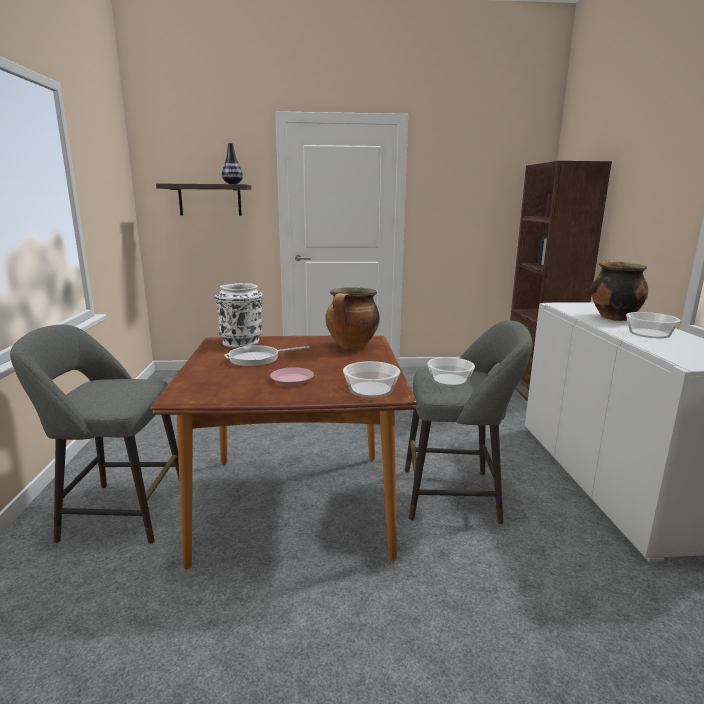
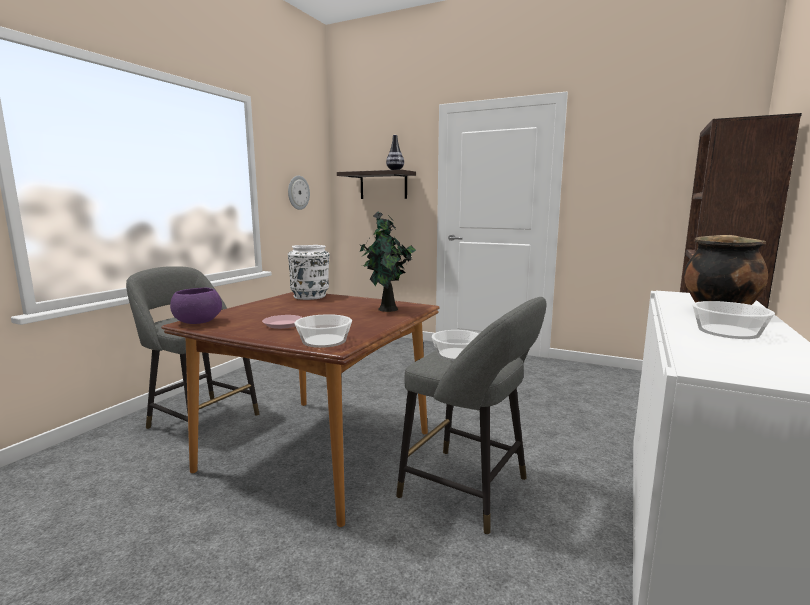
camera: 30 degrees right, 5 degrees down
frying pan [225,345,310,367] -> none
cooking pot [326,287,380,350] -> potted plant [360,212,416,312]
none -> purple bowl [170,288,222,324]
none -> wall clock [288,176,310,210]

